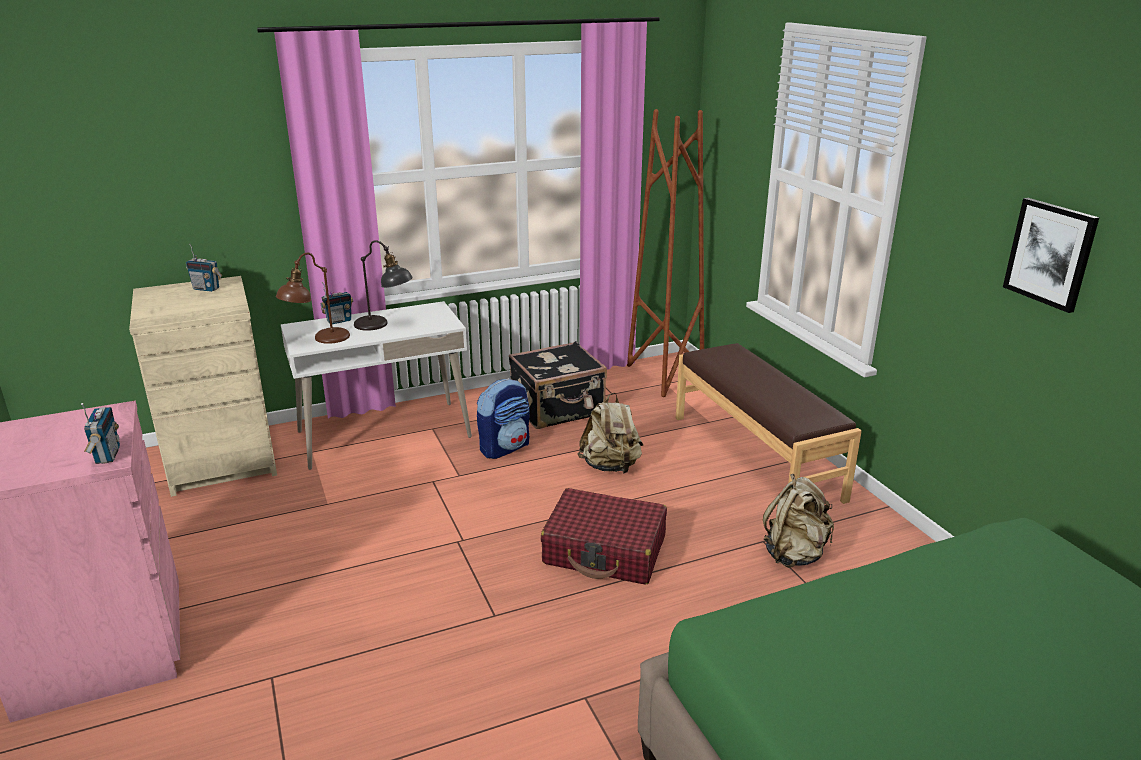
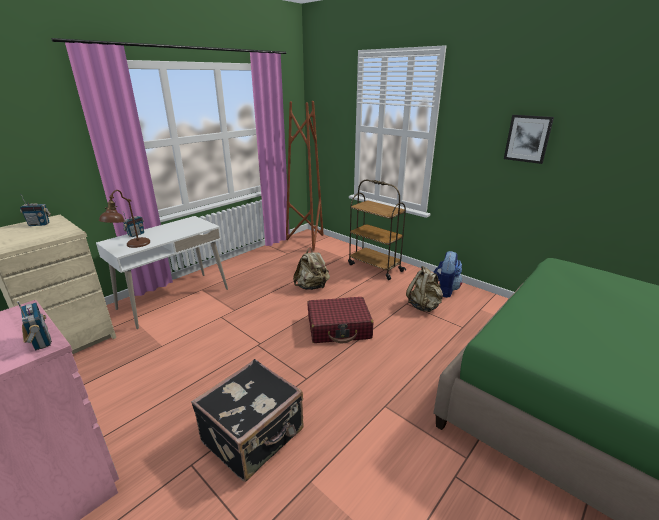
camera: 25 degrees left, 0 degrees up
grey table lamp [354,240,413,331] -> none
backpack [477,378,530,459] -> backpack moved to [433,251,463,298]
black suitcase [509,341,607,429] -> black suitcase moved to [191,359,304,482]
brown bench [676,343,862,504] -> brown cart [348,180,407,280]

